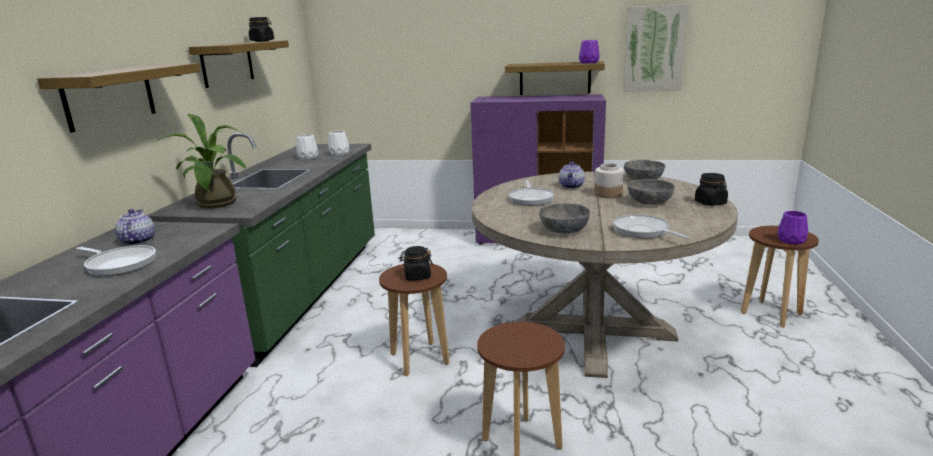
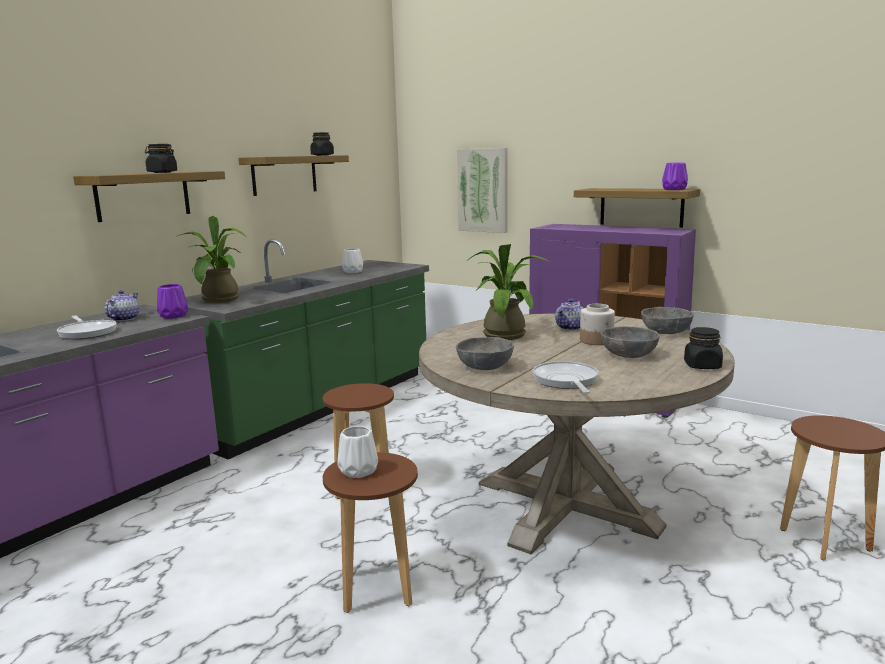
camera: 25 degrees right, 5 degrees down
white vase [328,131,349,156] -> white vase moved to [338,426,378,478]
black jar [400,246,433,281] -> black jar moved to [145,144,177,173]
frying pan [509,180,554,206] -> potted plant [467,244,550,340]
picture [623,4,688,92] -> picture moved to [457,148,508,233]
purple vase [778,211,808,245] -> purple vase moved to [157,284,188,319]

